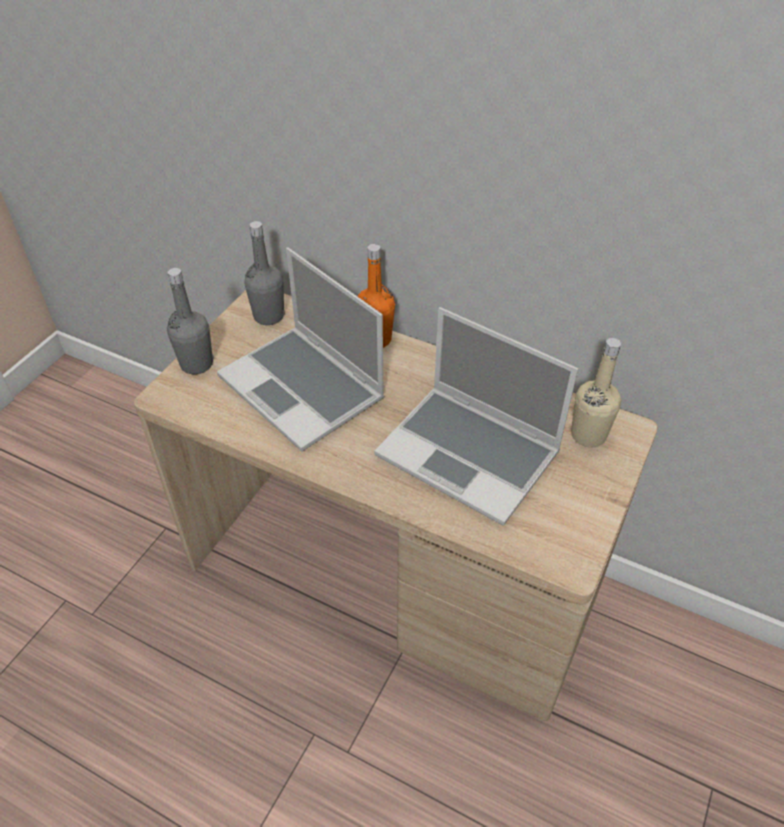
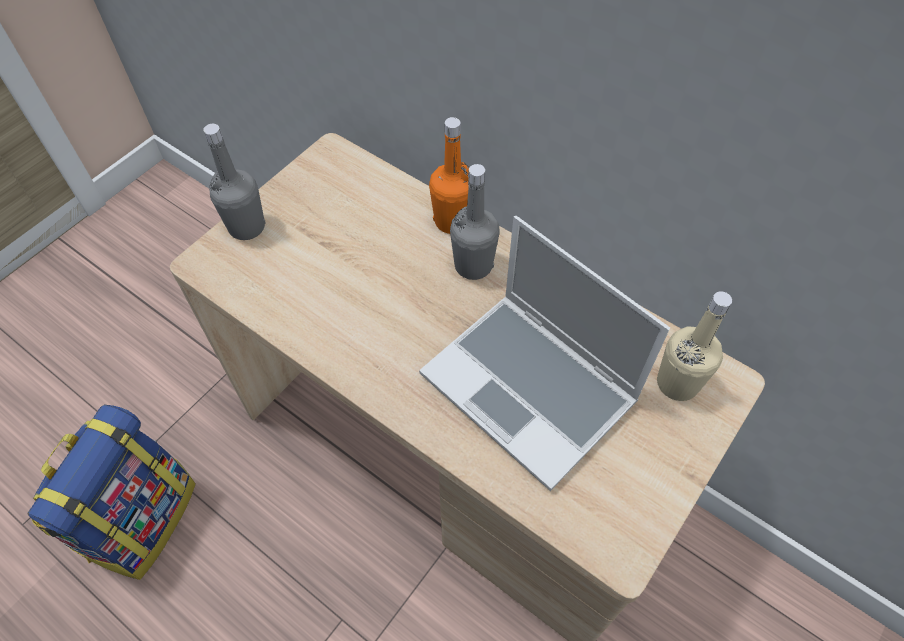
camera: 10 degrees right, 10 degrees up
laptop [217,247,385,452] -> none
grey bottle [244,221,285,325] -> grey bottle moved to [450,164,500,280]
none -> backpack [28,405,196,580]

